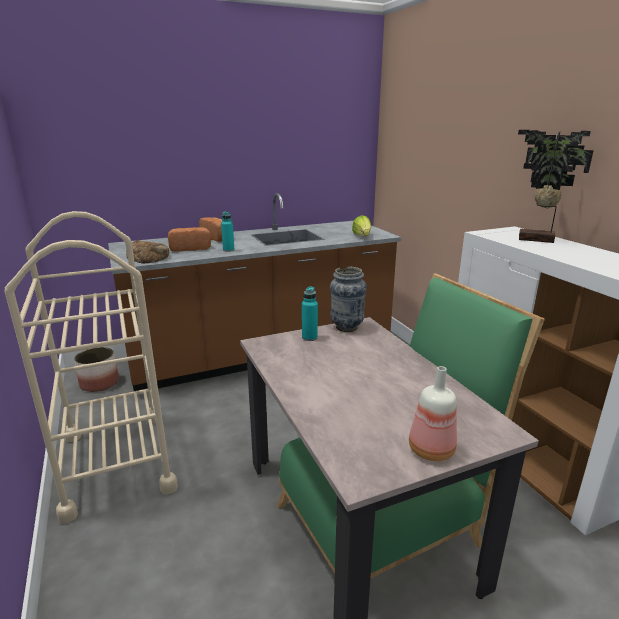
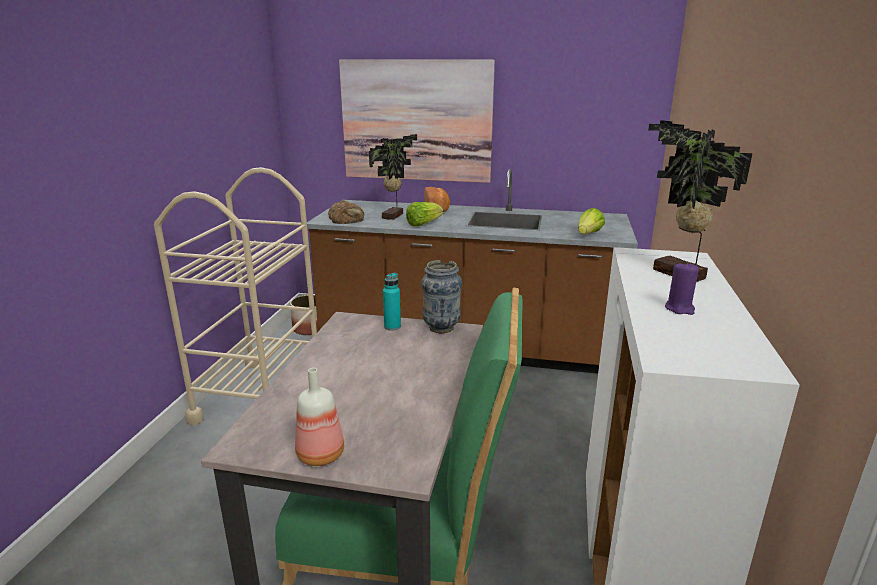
camera: 35 degrees right, 0 degrees up
bread [168,227,211,252] -> potted plant [369,134,417,220]
turquoise bottle [221,211,235,252] -> lettuce [406,202,443,226]
none -> picture [339,59,495,183]
none -> purple candle [665,261,699,315]

